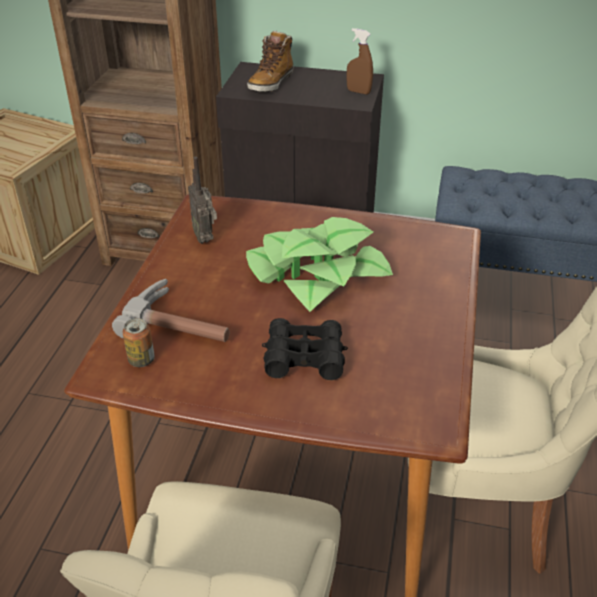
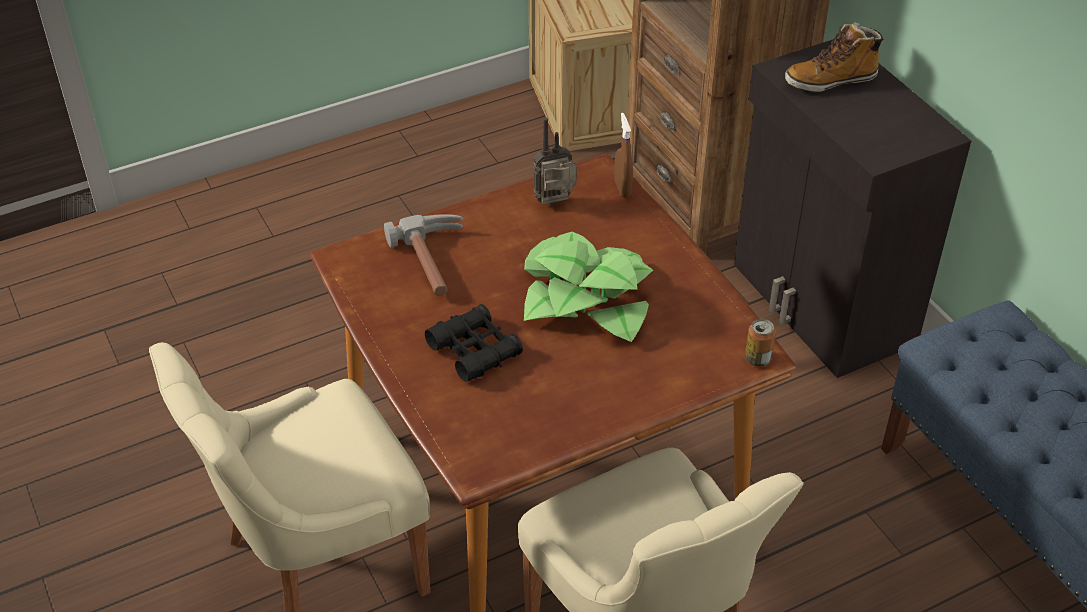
camera: 50 degrees right, 5 degrees up
can [123,318,155,367] -> can moved to [745,319,776,367]
radio [188,157,217,244] -> radio turned 45 degrees clockwise [533,118,577,205]
brown spray bottle [347,28,373,95] -> brown spray bottle moved to [614,113,633,198]

